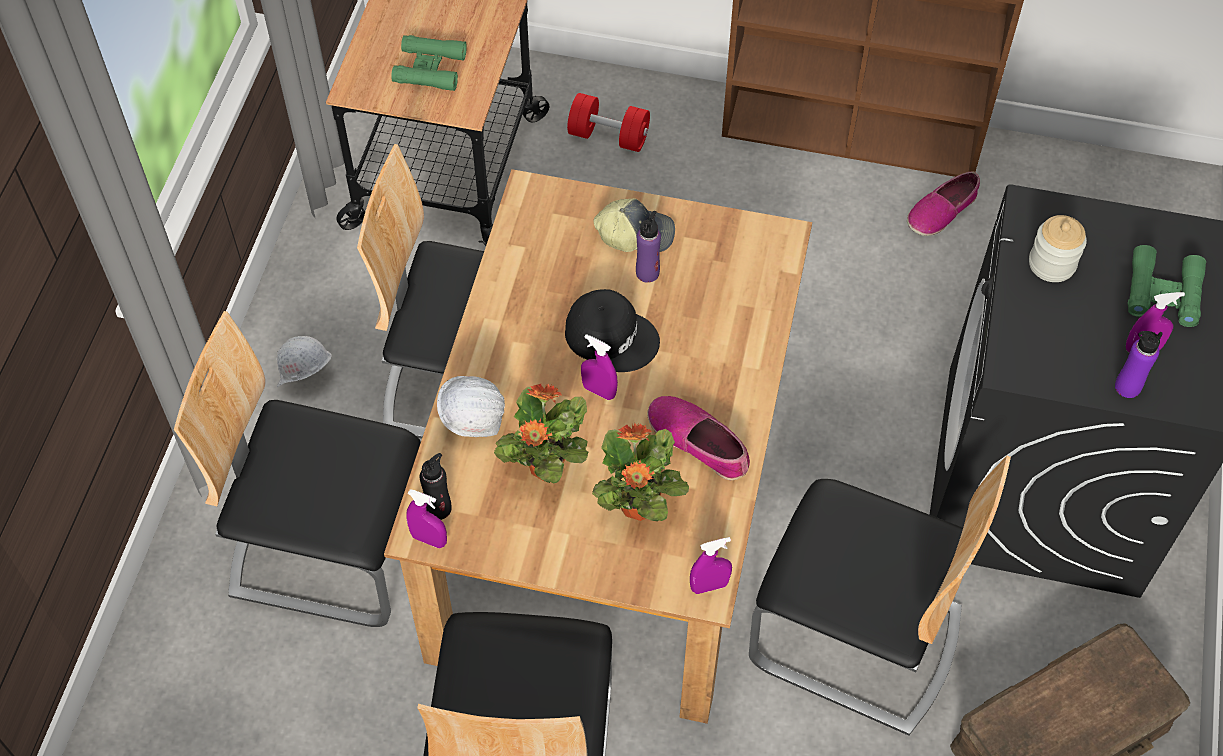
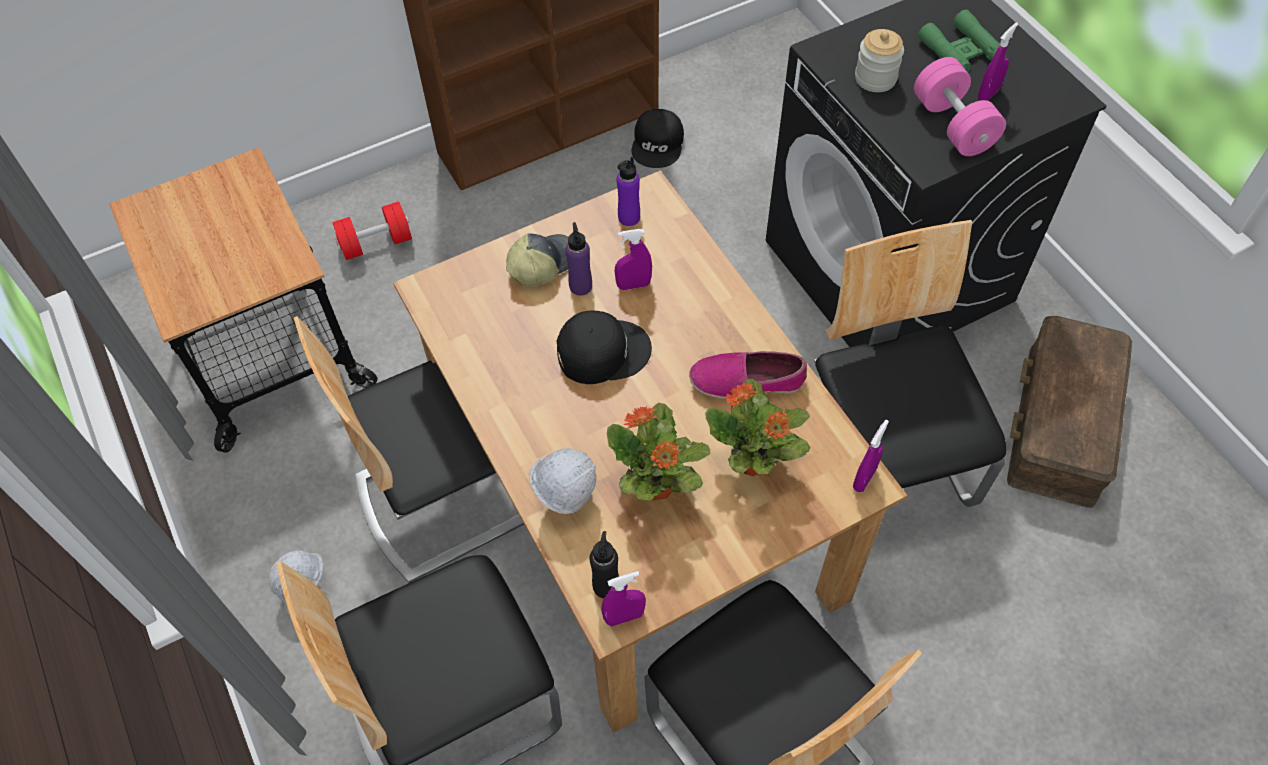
camera: 40 degrees left, 0 degrees up
green binoculars [391,35,467,91] -> none
purple spray bottle [581,334,618,400] -> purple spray bottle moved to [615,229,652,290]
chair [749,455,1011,736] -> chair turned 90 degrees counterclockwise [814,220,1006,507]
shoe [907,172,980,236] -> black cap [632,109,684,168]
purple bottle [1115,331,1162,398] -> purple bottle moved to [617,156,640,226]
none -> pink dumbbell [914,57,1006,156]

